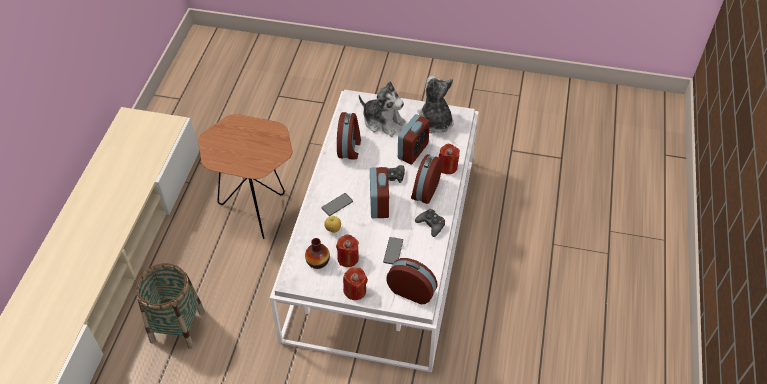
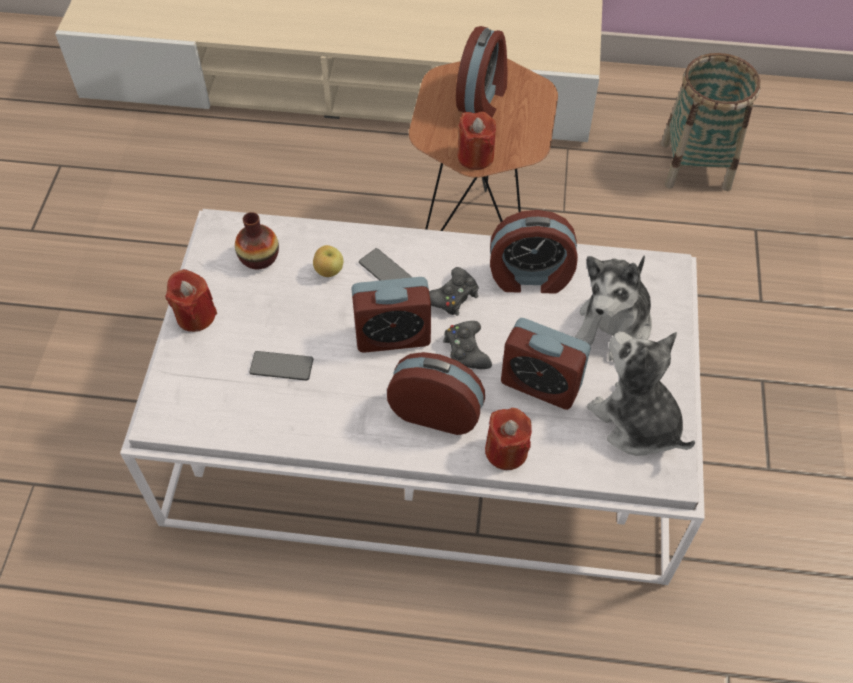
camera: 85 degrees right, 5 degrees up
basket [136,263,205,349] -> basket moved to [661,53,761,191]
red candle [336,234,359,267] -> red candle moved to [457,112,496,170]
alarm clock [386,258,438,304] -> alarm clock moved to [456,26,508,118]
black game controller [415,209,445,237] -> black game controller moved to [429,267,479,316]
plush toy [417,76,454,134] -> plush toy turned 105 degrees counterclockwise [587,332,695,456]

